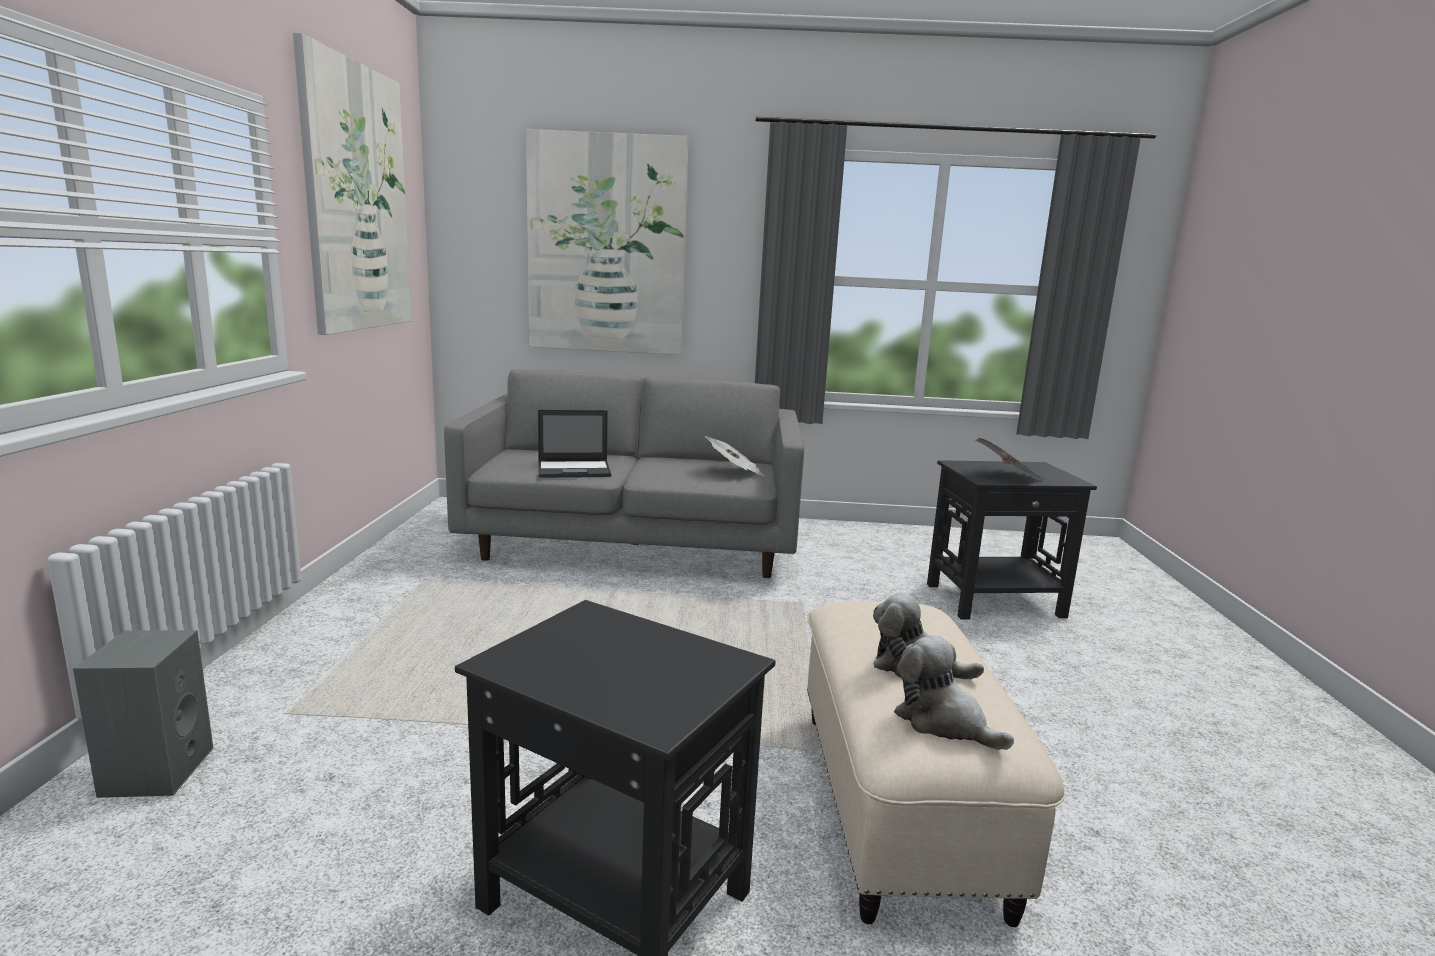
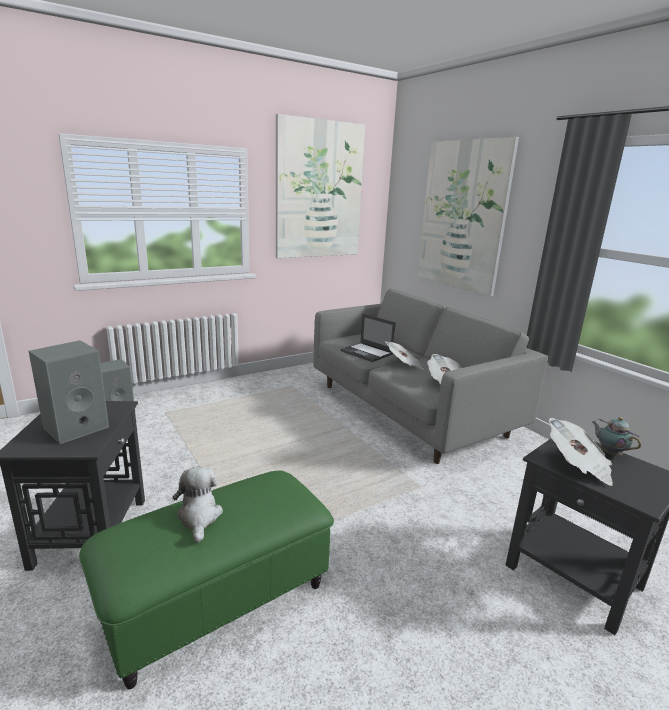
camera: 55 degrees right, 5 degrees up
beige ottoman [807,601,1065,927] -> green ottoman [79,471,334,689]
plush toy [894,636,1014,750] -> none
none -> grey speaker [29,340,109,444]
none -> newspaper [385,341,424,370]
none -> teapot [592,417,641,456]

